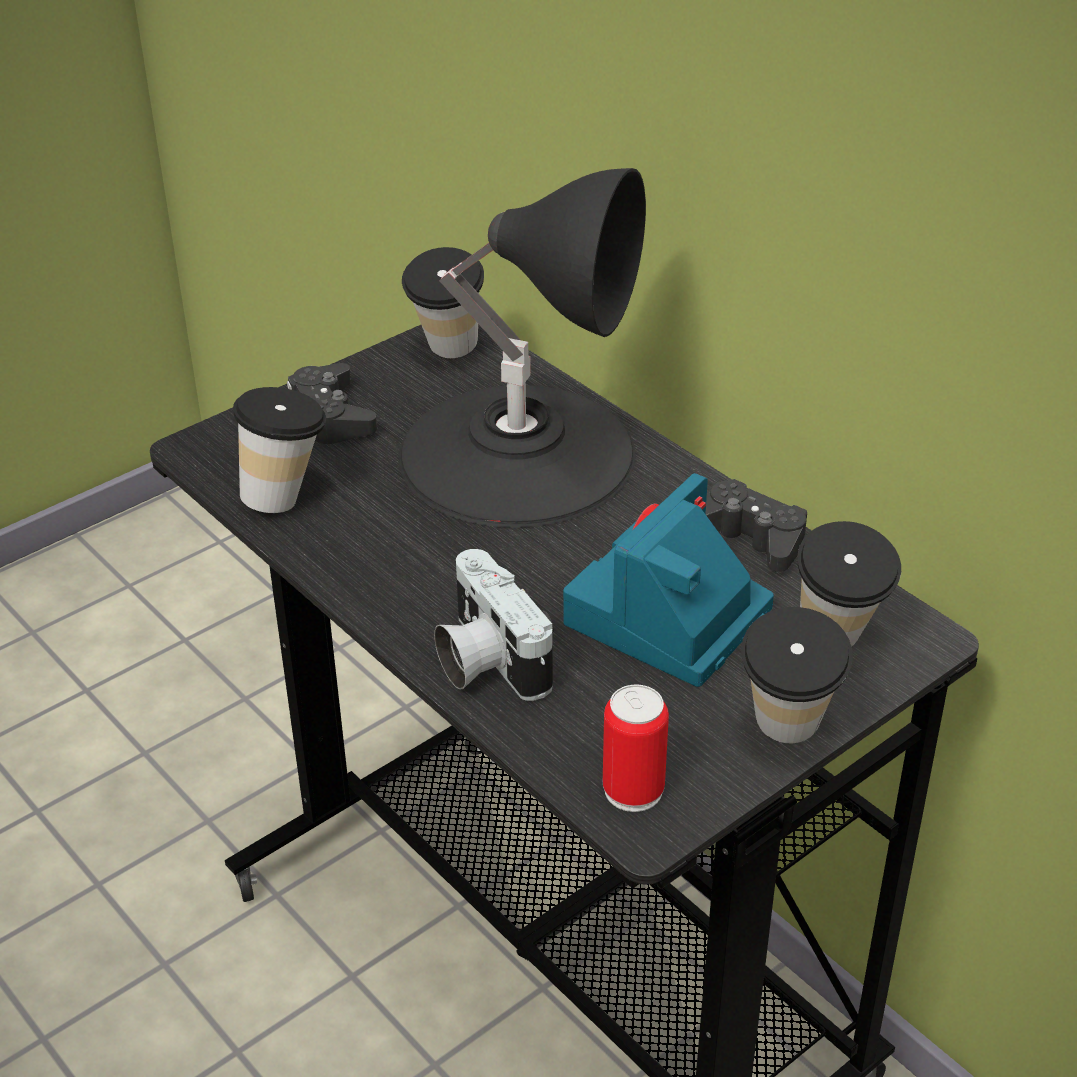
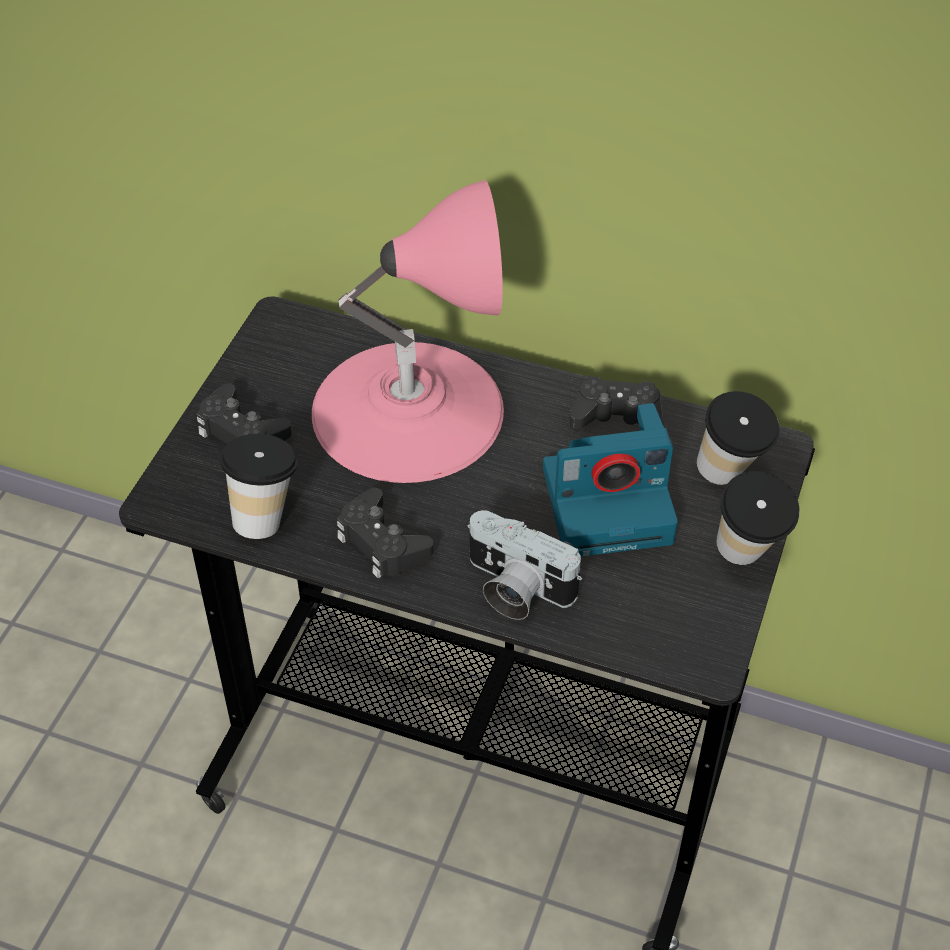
camera: 30 degrees left, 10 degrees up
black table lamp [399,168,646,528] -> pink table lamp [312,180,504,483]
cup [402,247,484,358] -> none
camera [563,473,774,687] -> camera turned 105 degrees counterclockwise [543,403,678,557]
can [603,685,669,812] -> none
none -> black game controller [337,488,434,578]

